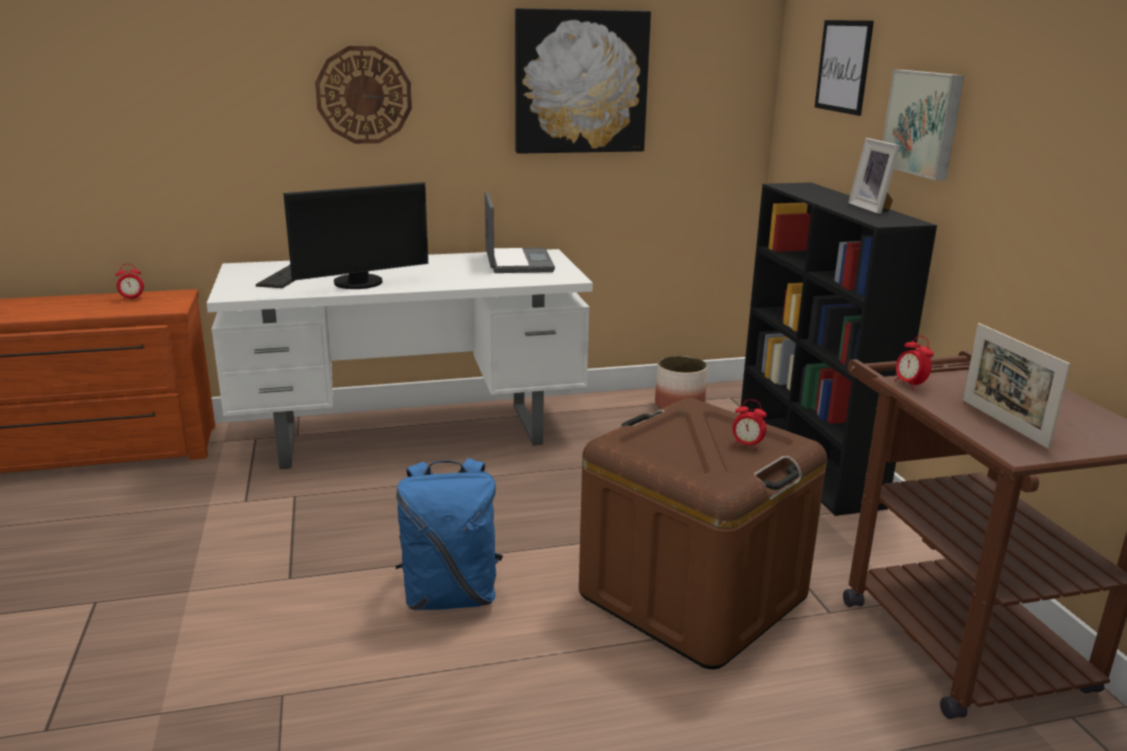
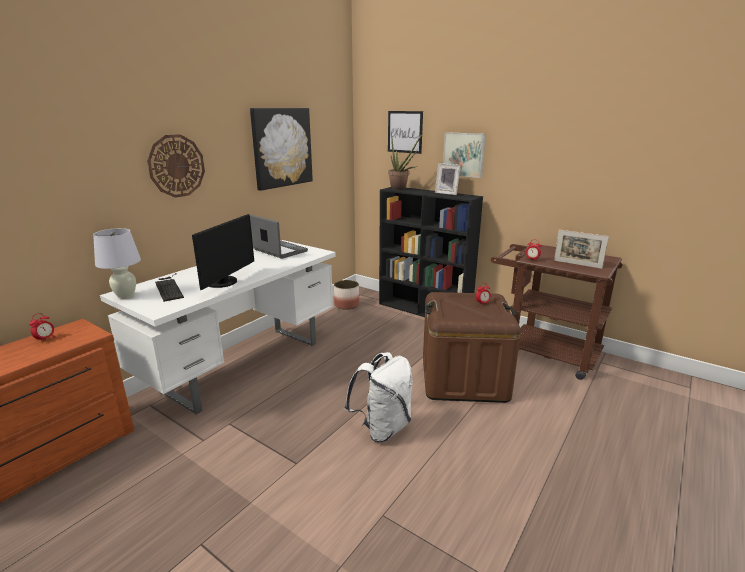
camera: 40 degrees left, 0 degrees up
blue backpack [395,458,503,611] -> white backpack [344,352,413,442]
none -> white table lamp [93,228,141,299]
none -> potted plant [388,133,423,191]

